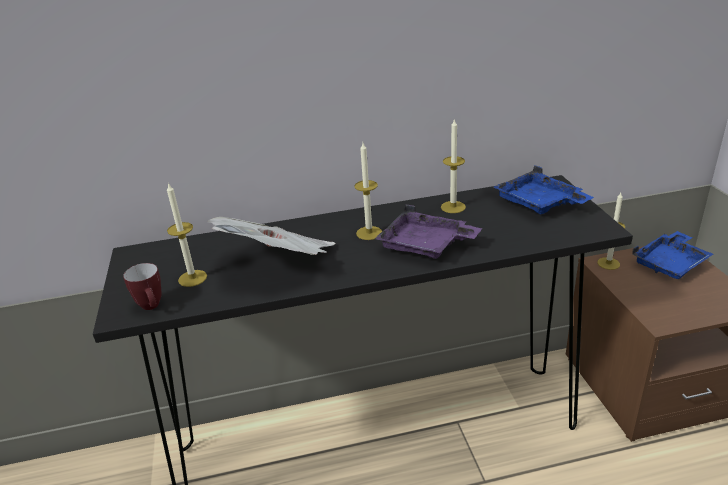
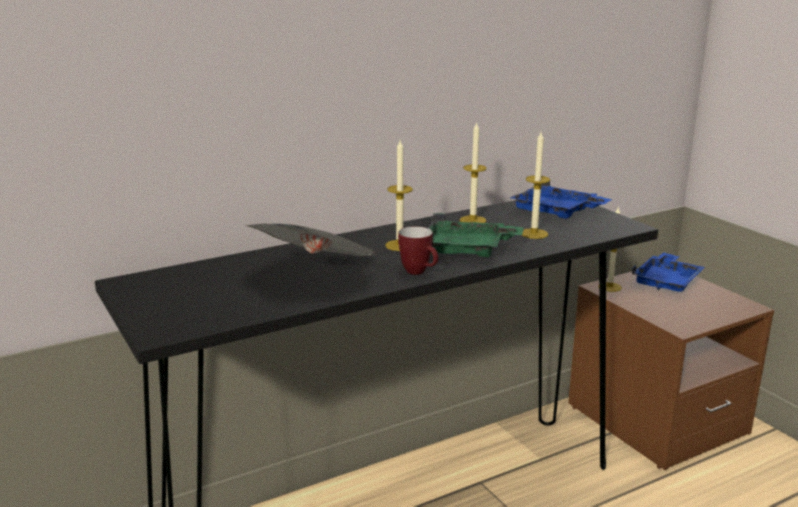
camera: 20 degrees left, 10 degrees down
mug [123,263,162,310] -> mug moved to [398,226,438,275]
candle [167,183,207,287] -> candle moved to [522,132,550,239]
purple tray [375,204,482,259] -> green tray [428,213,524,257]

